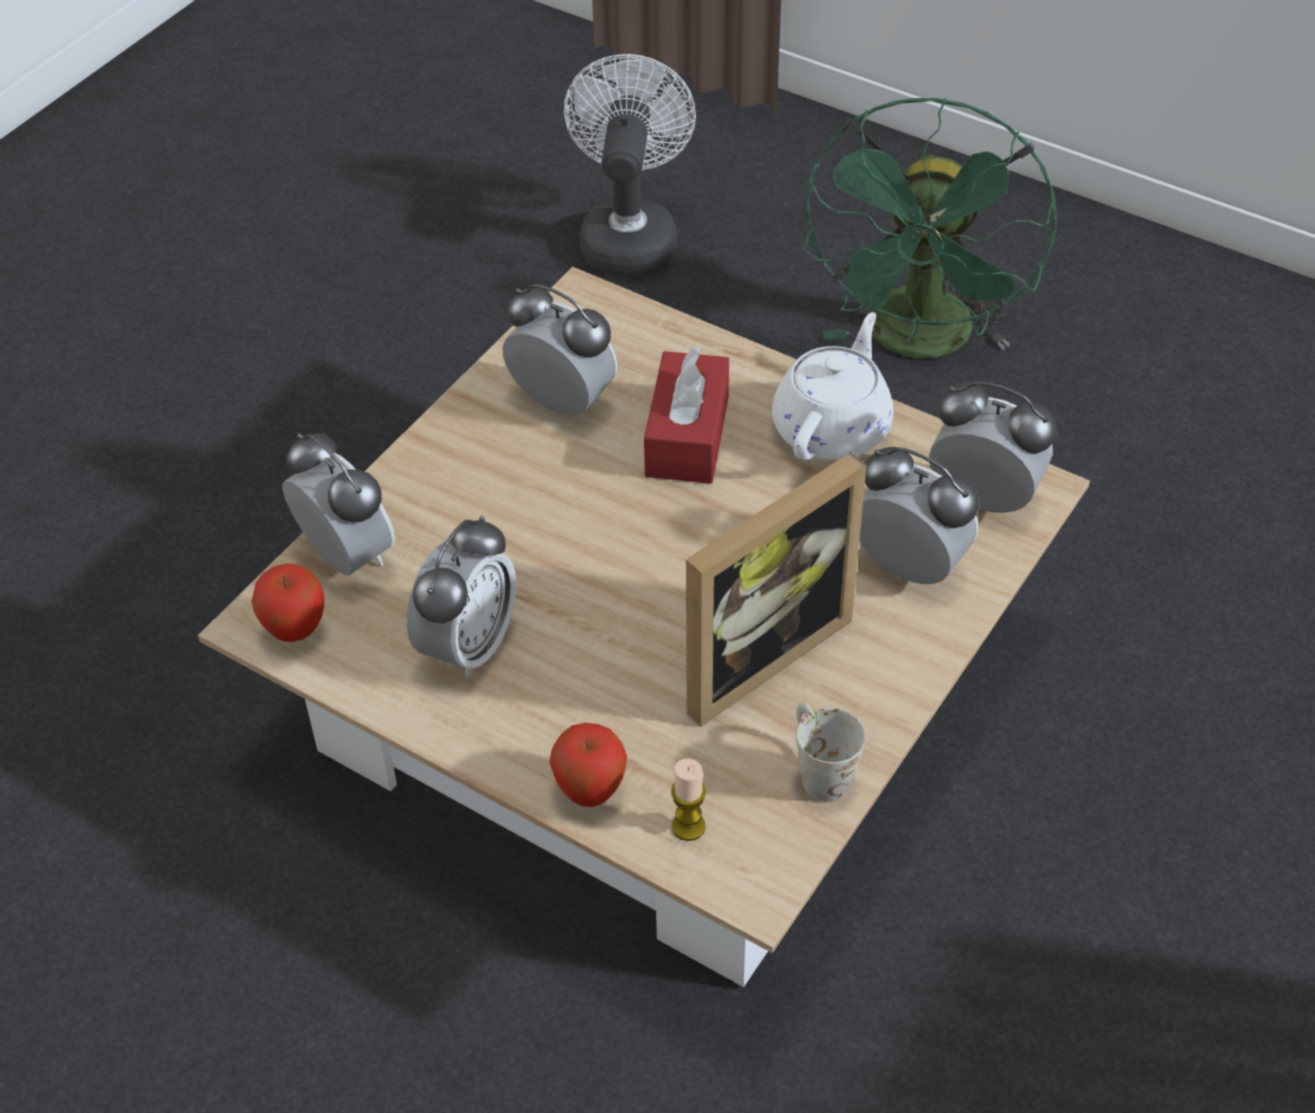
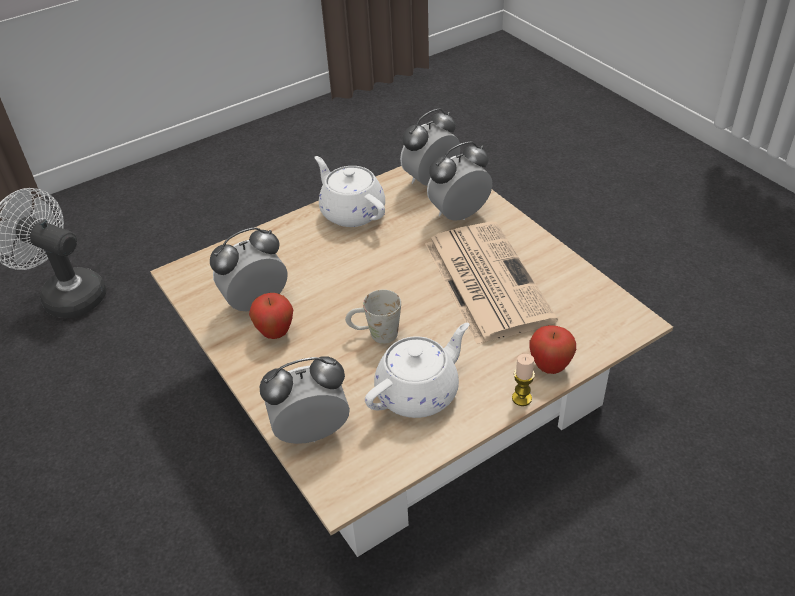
camera: 65 degrees left, 5 degrees down
apple [251,564,324,642] -> apple moved to [249,293,293,339]
alarm clock [407,516,516,678] -> white teapot [365,323,469,418]
red tissue box [644,347,729,484] -> none
candle [671,759,706,841] -> candle moved to [512,354,535,406]
picture frame [686,452,867,727] -> newspaper [425,222,558,344]
white mug [796,703,865,802] -> white mug moved to [345,290,401,344]
green fan [802,97,1057,358] -> none

